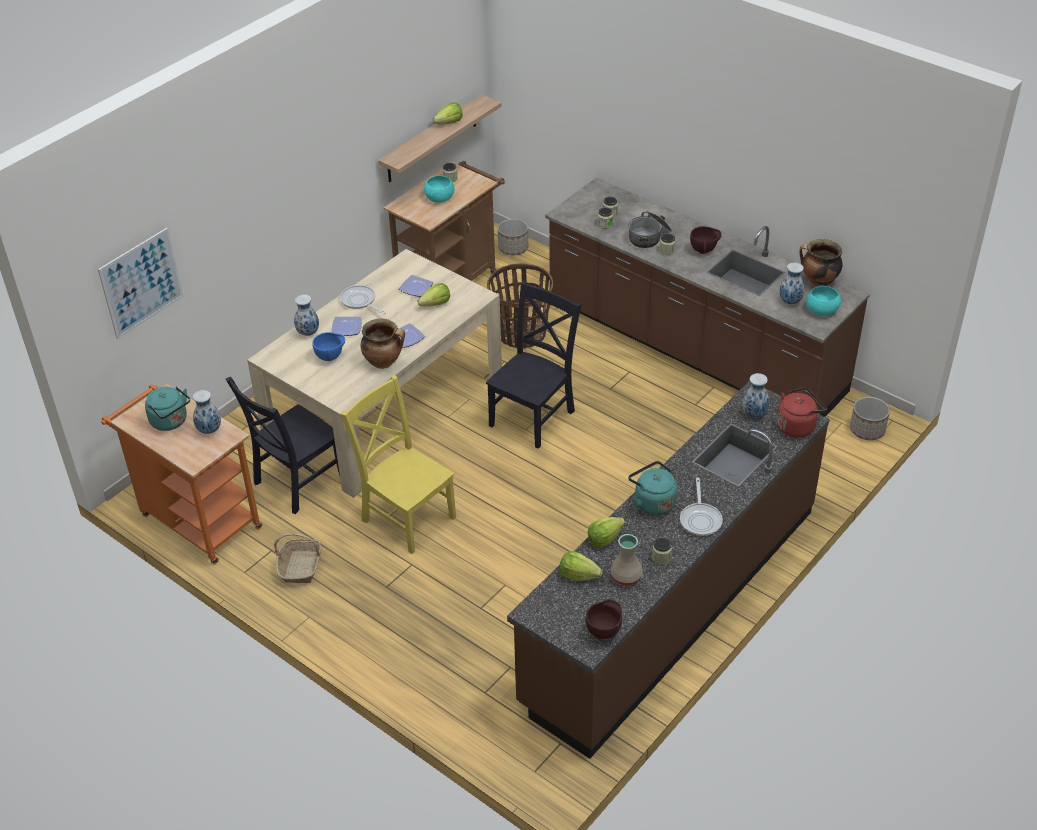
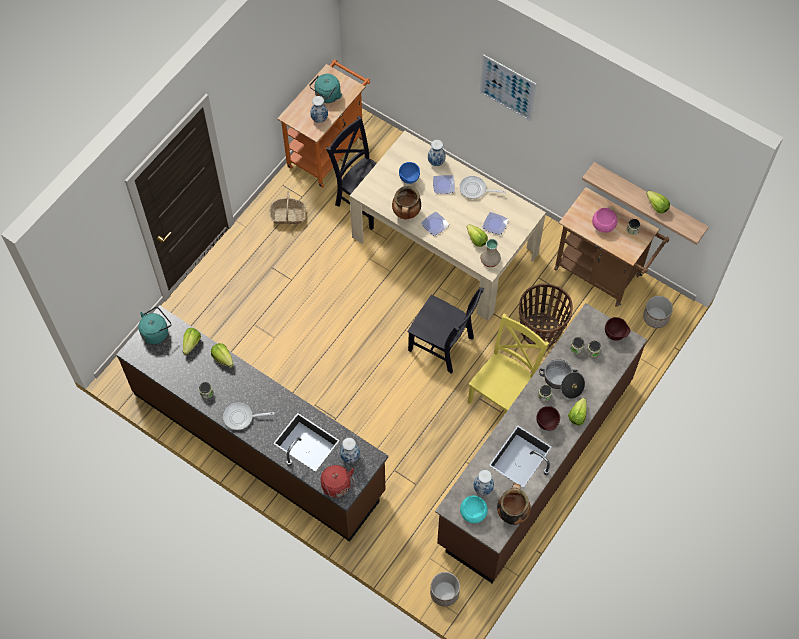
camera: 85 degrees right, 20 degrees up
picture [98,228,183,339] -> picture moved to [480,54,536,121]
frying pan [340,285,386,314] -> frying pan turned 120 degrees counterclockwise [459,176,506,199]
yellow chair [340,375,456,554] -> yellow chair moved to [467,313,549,415]
turquoise bowl [424,175,455,203] -> pink bowl [592,208,617,233]
brown bowl [586,599,622,639] -> brown bowl moved to [605,317,630,341]
beige vase [610,534,643,586] -> beige vase moved to [480,239,501,267]
turquoise kettle [628,461,677,516] -> turquoise kettle moved to [139,307,171,344]
none -> lettuce [568,398,587,426]

